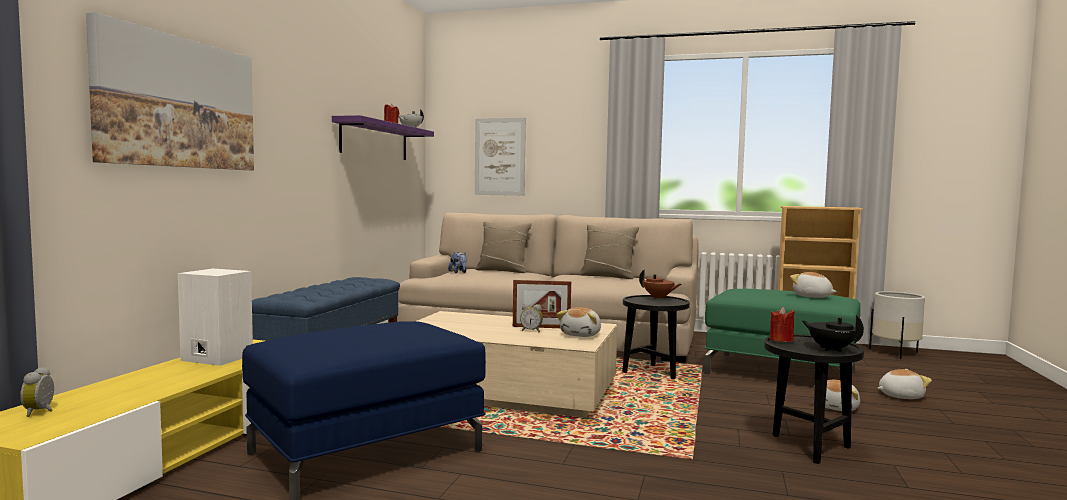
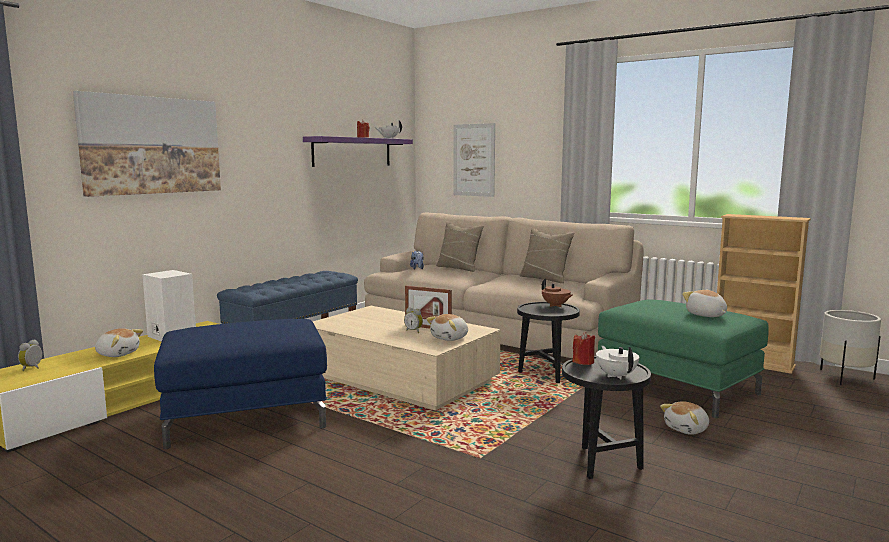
camera: 20 degrees right, 5 degrees up
black teapot [802,315,864,352] -> white teapot [596,346,639,380]
plush toy [878,369,932,399] -> plush toy moved to [95,328,143,357]

